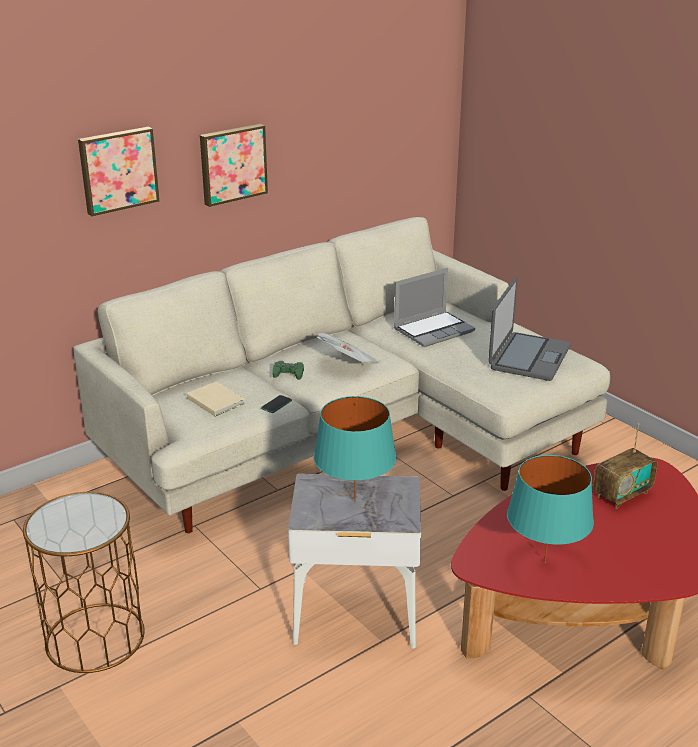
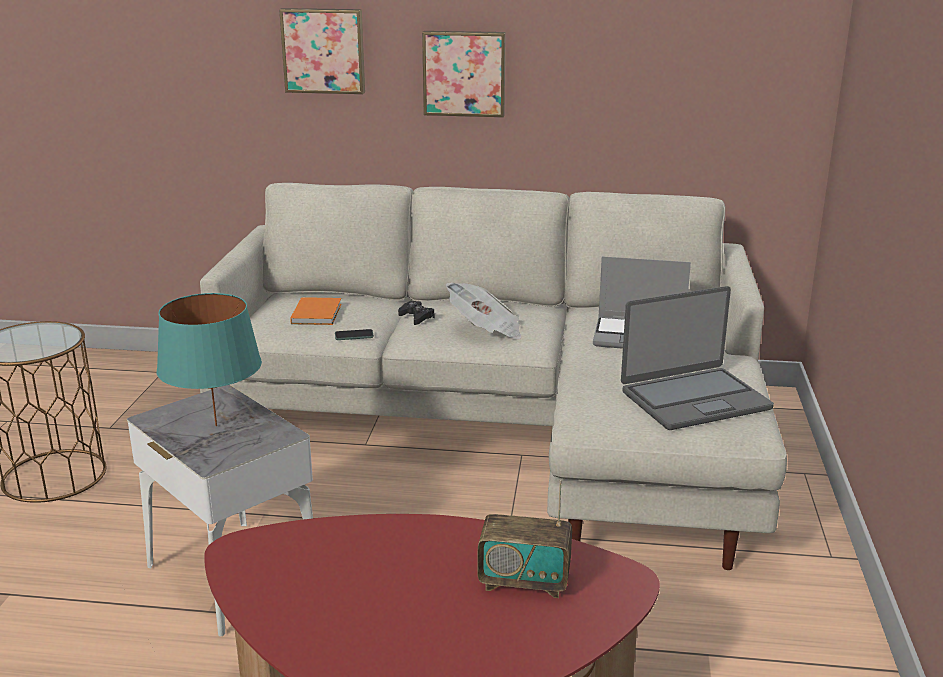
camera: 45 degrees right, 5 degrees down
beige book [187,382,245,417] -> orange book [290,297,342,325]
green game controller [272,361,304,380] -> black game controller [398,301,435,325]
turquoise table lamp [507,455,594,563] -> none

